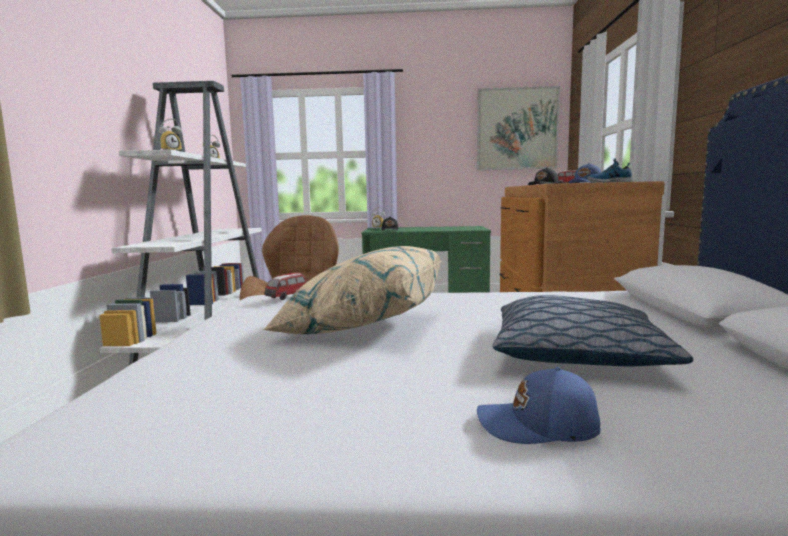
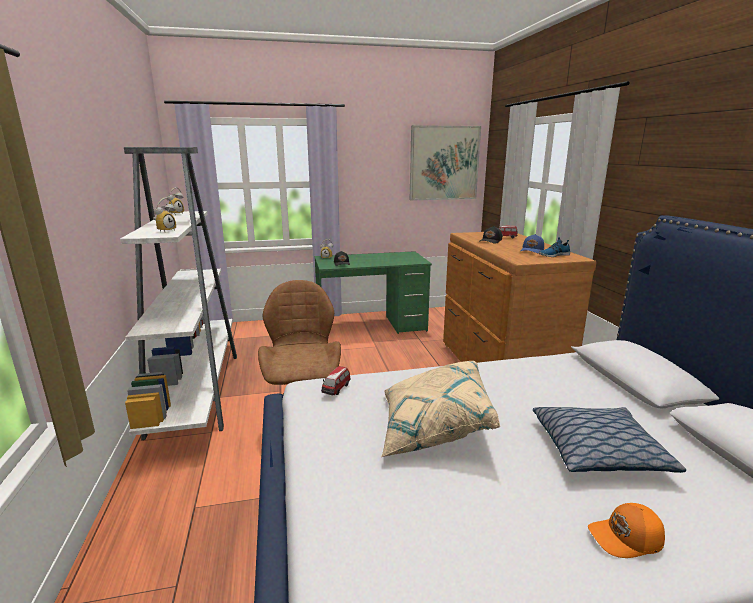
camera: 15 degrees left, 10 degrees up
blue cap [477,367,600,444] -> orange cap [588,503,665,558]

